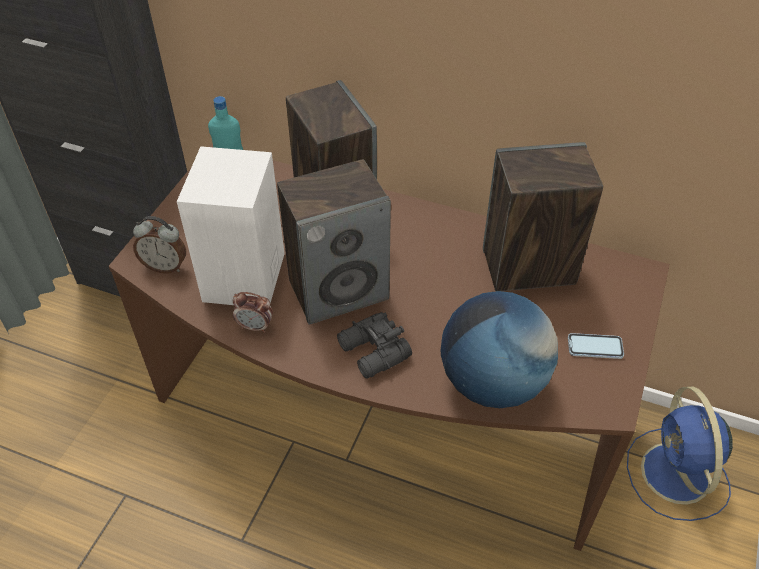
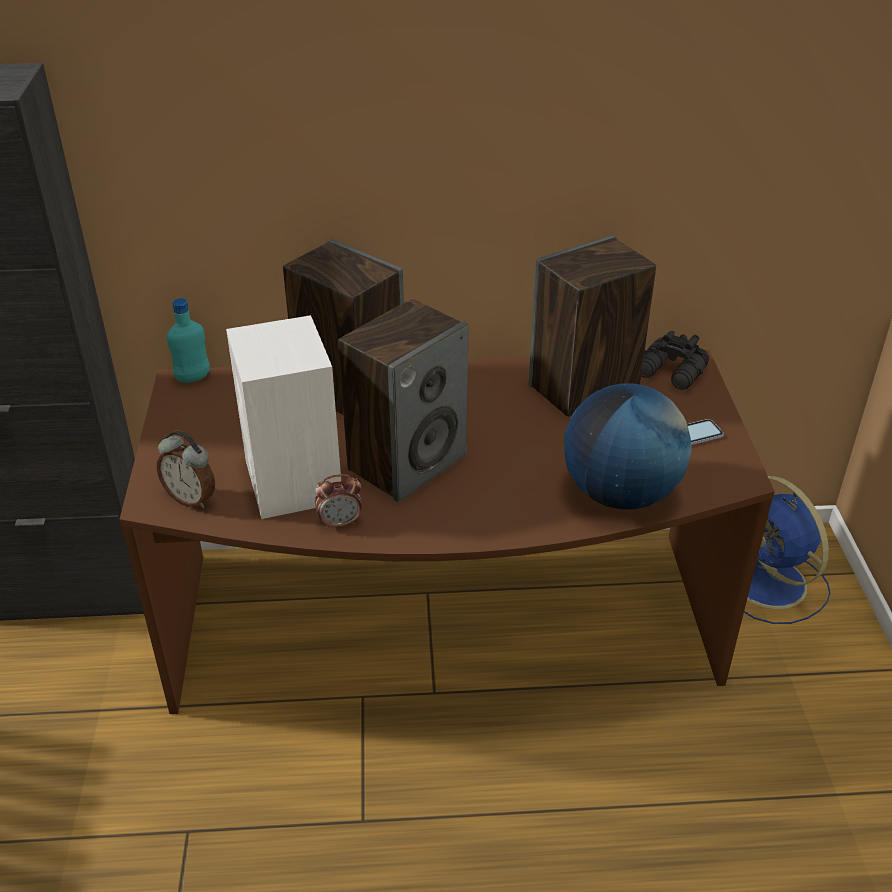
camera: 25 degrees left, 10 degrees down
alarm clock [133,216,186,274] -> alarm clock turned 45 degrees clockwise [157,431,215,509]
black binoculars [337,312,412,379] -> black binoculars moved to [641,331,709,390]

